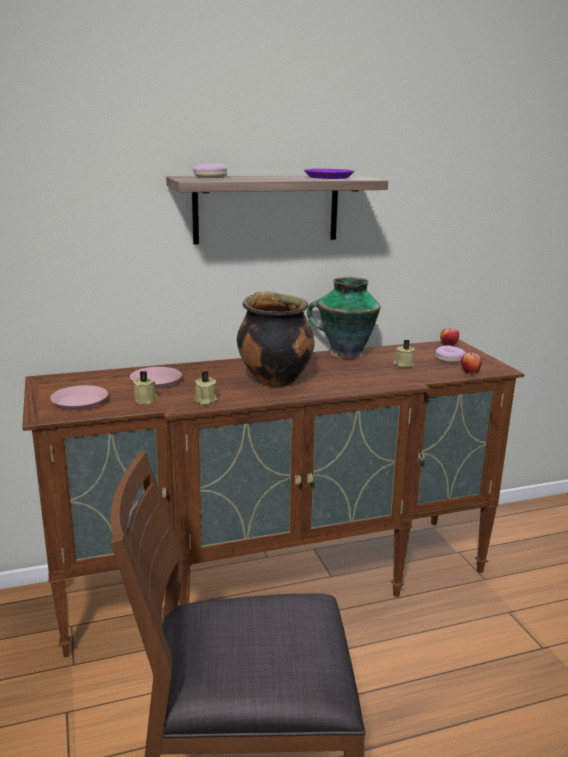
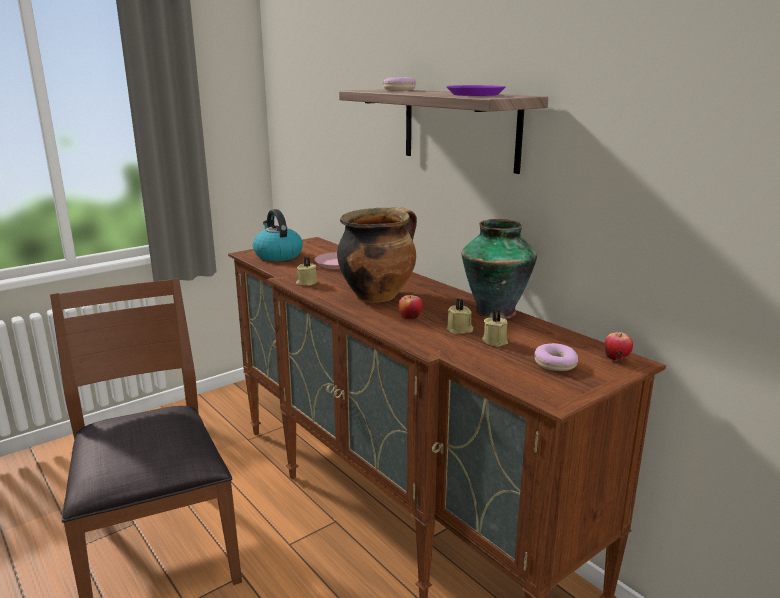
camera: 70 degrees right, 0 degrees up
pink plate [50,385,108,410] -> kettle [253,209,303,261]
beige candle [133,371,158,404] -> beige candle moved to [447,299,473,334]
apple [461,353,482,374] -> apple moved to [398,295,423,319]

